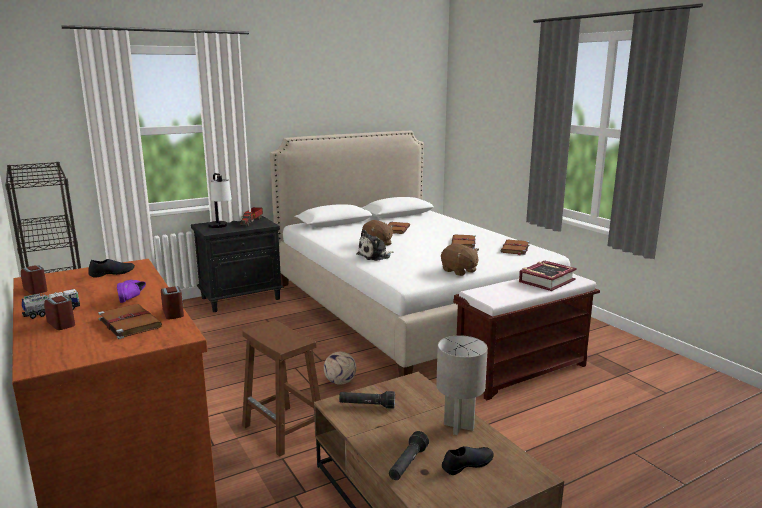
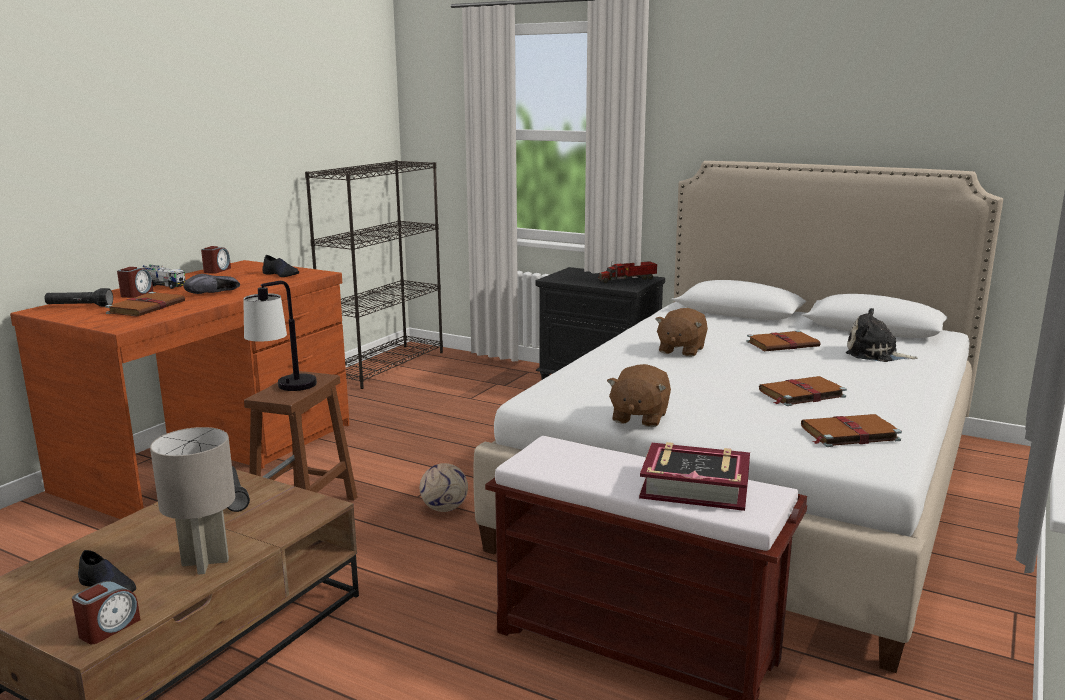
camera: 60 degrees right, 0 degrees up
purple shoe [117,280,146,303] -> black shoe [183,274,240,294]
alarm clock [161,286,184,319] -> alarm clock moved to [72,581,141,644]
table lamp [208,173,232,228] -> table lamp moved to [243,281,317,391]
plush toy [357,230,393,261] -> plush toy moved to [846,308,918,362]
black flashlight [389,431,429,480] -> black flashlight moved to [44,288,113,307]

